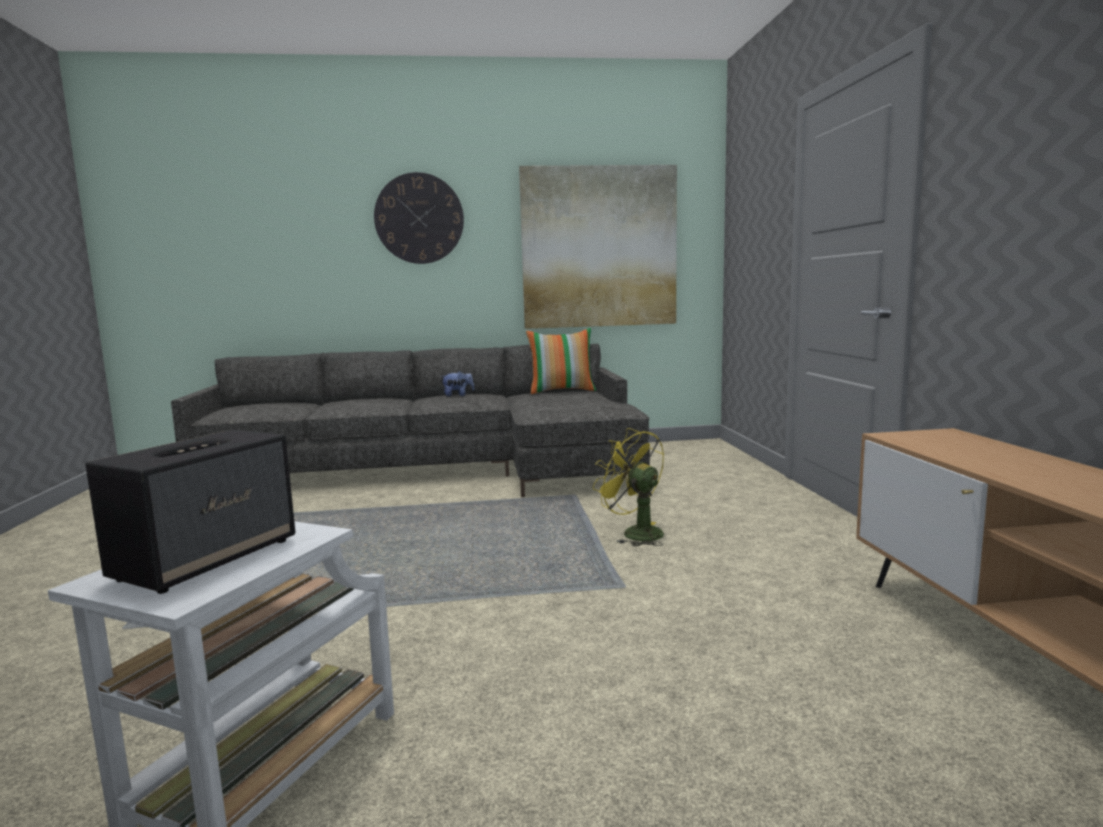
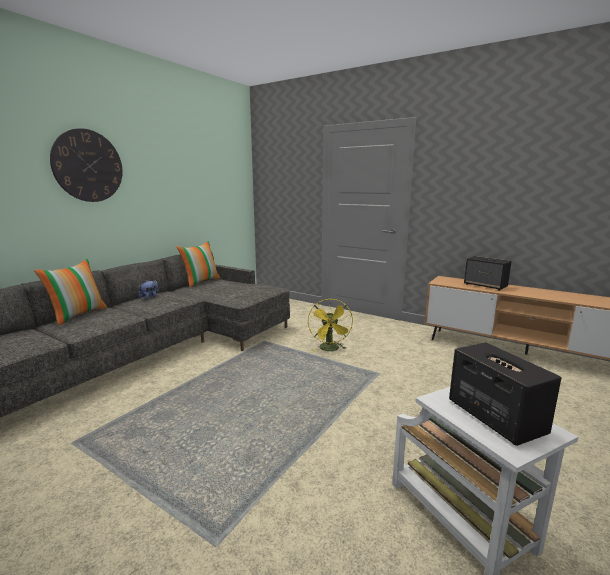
camera: 50 degrees left, 5 degrees up
picture [519,165,677,329] -> none
yellow fan [593,428,664,546] -> yellow fan turned 90 degrees counterclockwise [308,298,353,351]
none -> pillow [34,259,108,325]
none -> speaker [464,256,512,291]

